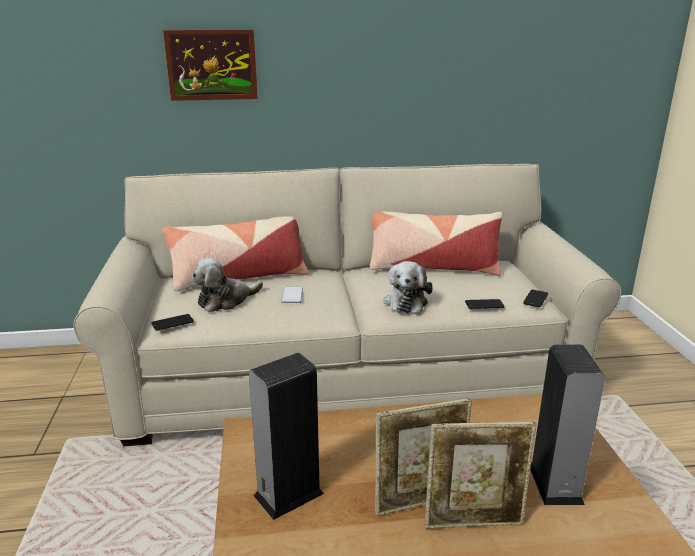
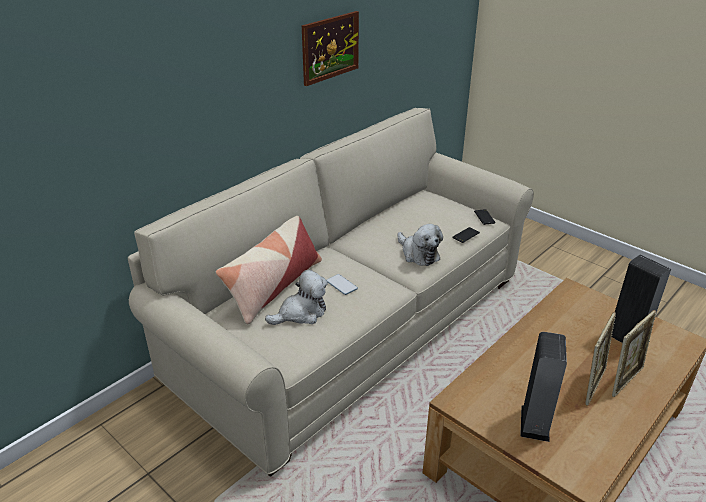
camera: 40 degrees left, 10 degrees up
phone [151,314,194,331] -> none
picture [163,30,258,101] -> picture moved to [302,11,359,86]
plush toy [192,258,263,312] -> plush toy turned 135 degrees counterclockwise [265,270,328,325]
pillow [370,211,502,276] -> none

